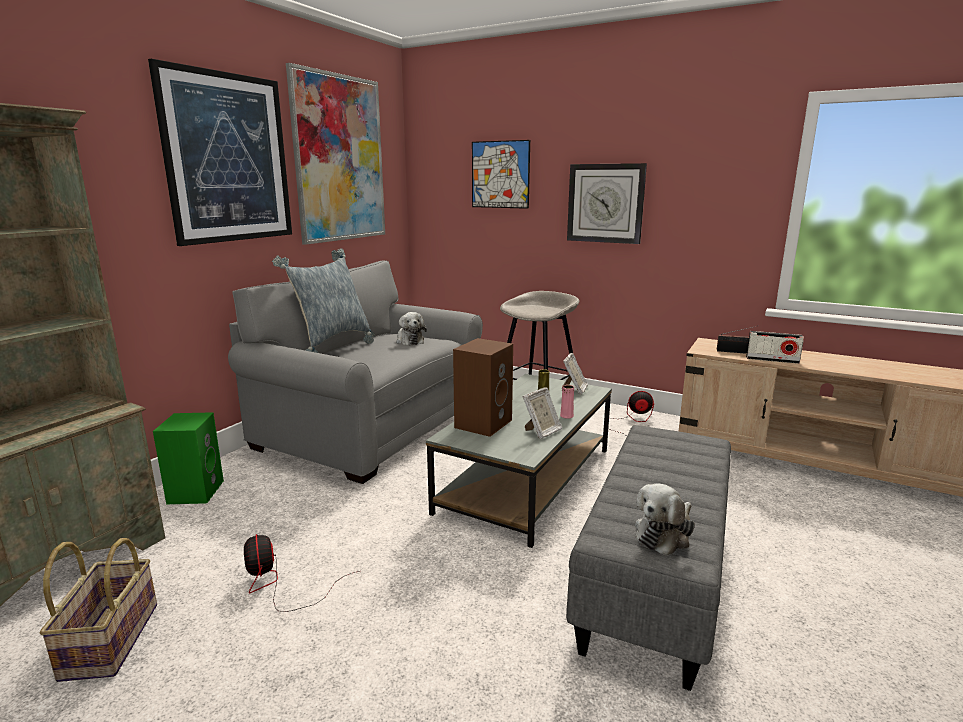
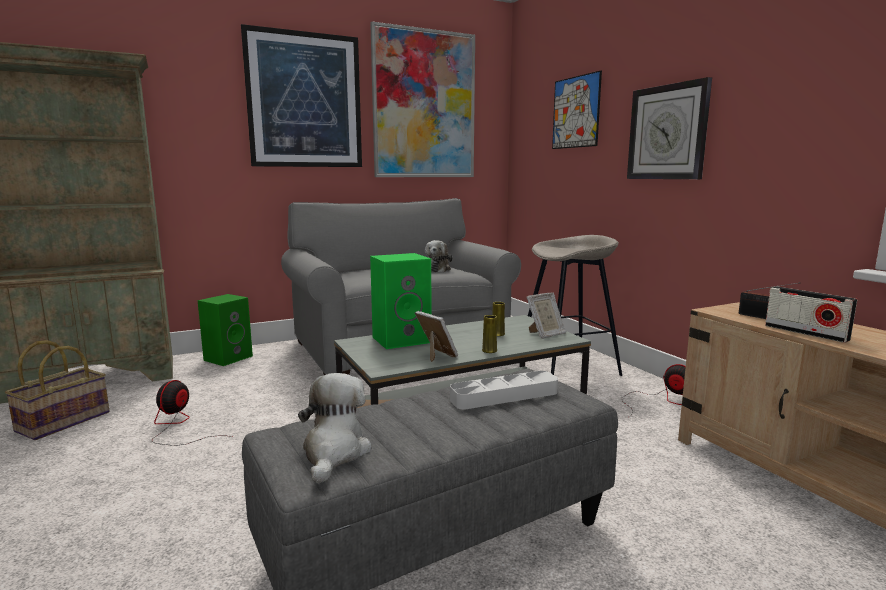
camera: 35 degrees right, 5 degrees down
pillow [272,248,375,353] -> none
brown speaker [453,338,513,437] -> green speaker [370,253,432,349]
picture frame [523,387,563,439] -> picture frame turned 120 degrees counterclockwise [415,311,458,362]
pink vase [560,385,574,419] -> yellow vase [482,315,497,353]
plush toy [635,483,695,556] -> plush toy turned 105 degrees clockwise [298,373,371,484]
none -> grey tray [450,371,558,409]

